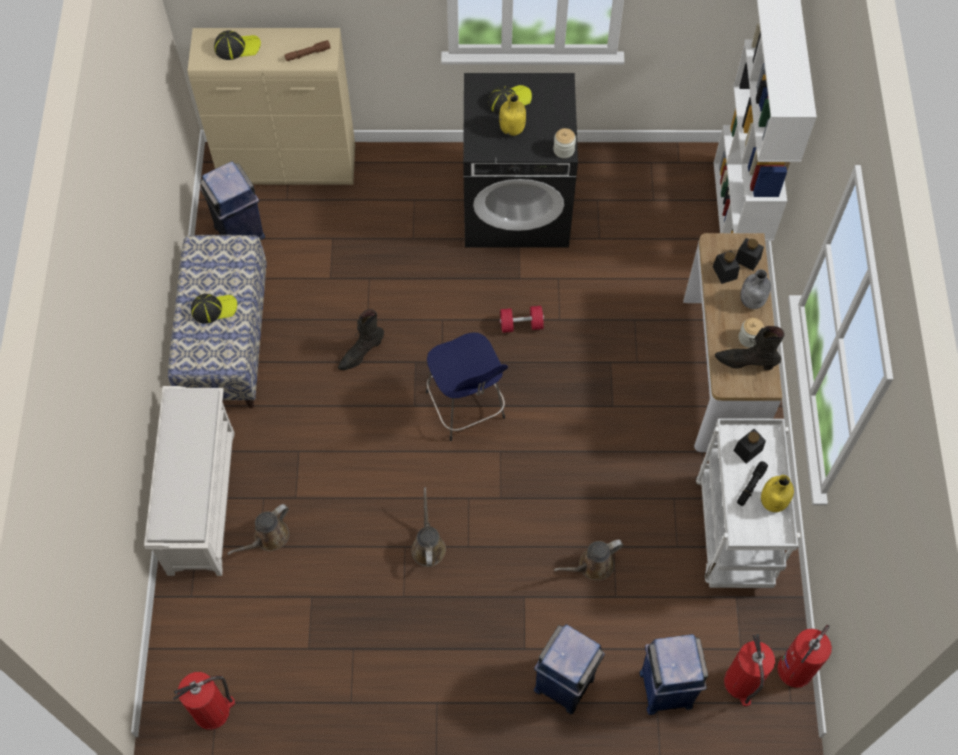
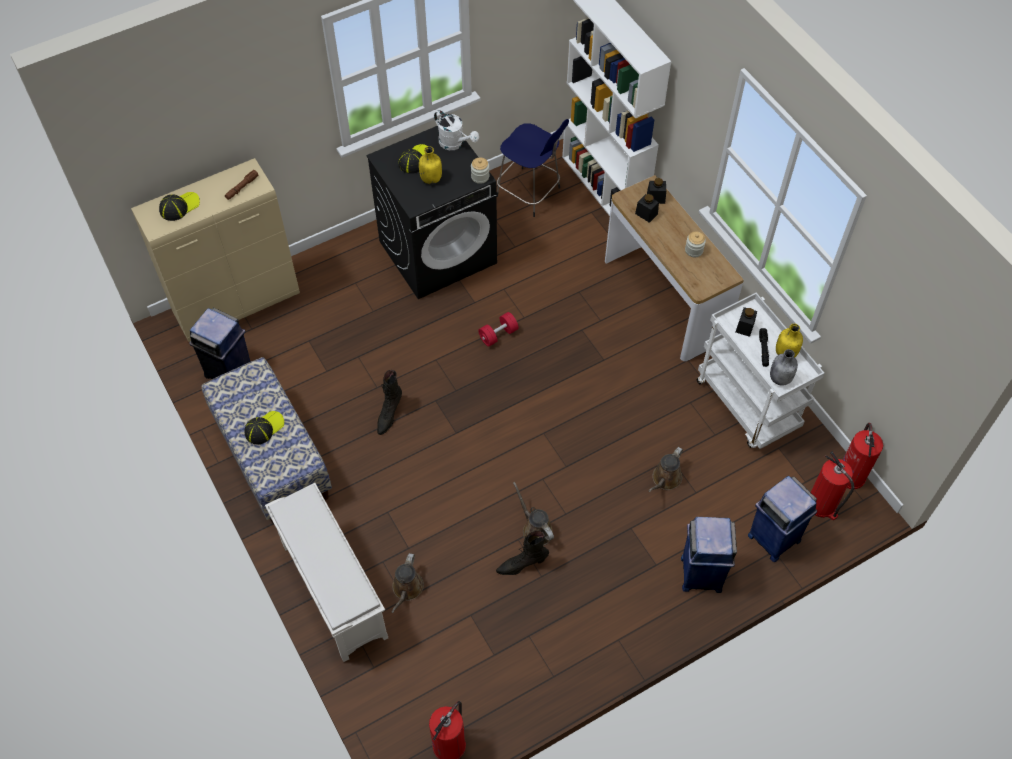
camera: 30 degrees left, 5 degrees down
blue stool [426,332,508,441] -> blue stool moved to [496,119,569,217]
black boot [715,326,784,370] -> black boot moved to [496,530,549,575]
grey bottle [740,269,771,309] -> grey bottle moved to [770,349,798,386]
none -> white watering can [434,110,479,150]

